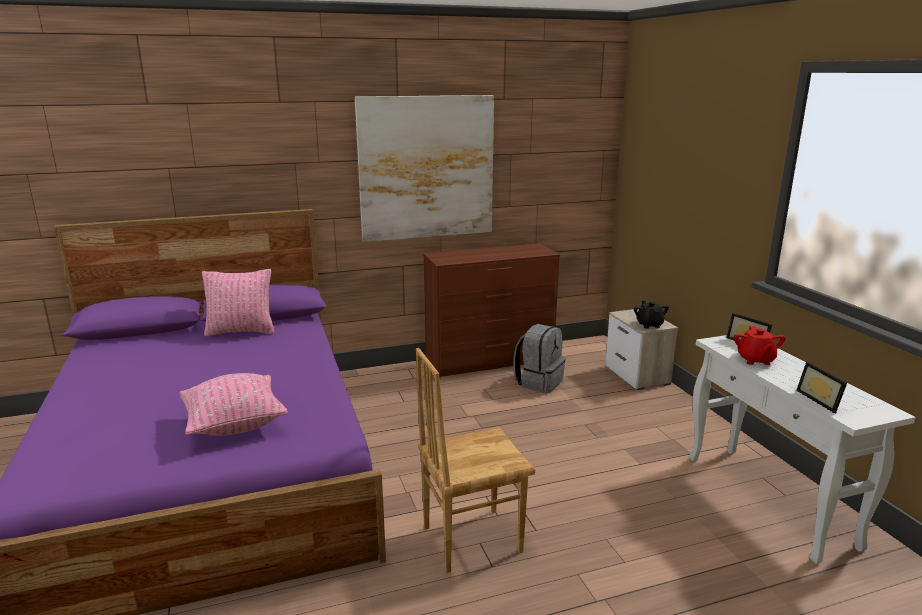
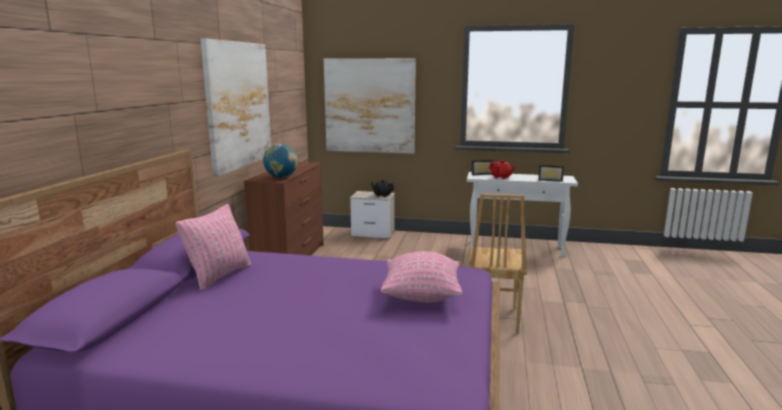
camera: 60 degrees left, 5 degrees down
grey backpack [513,324,566,393] -> none
none -> globe [263,144,298,178]
none -> picture [324,58,416,154]

